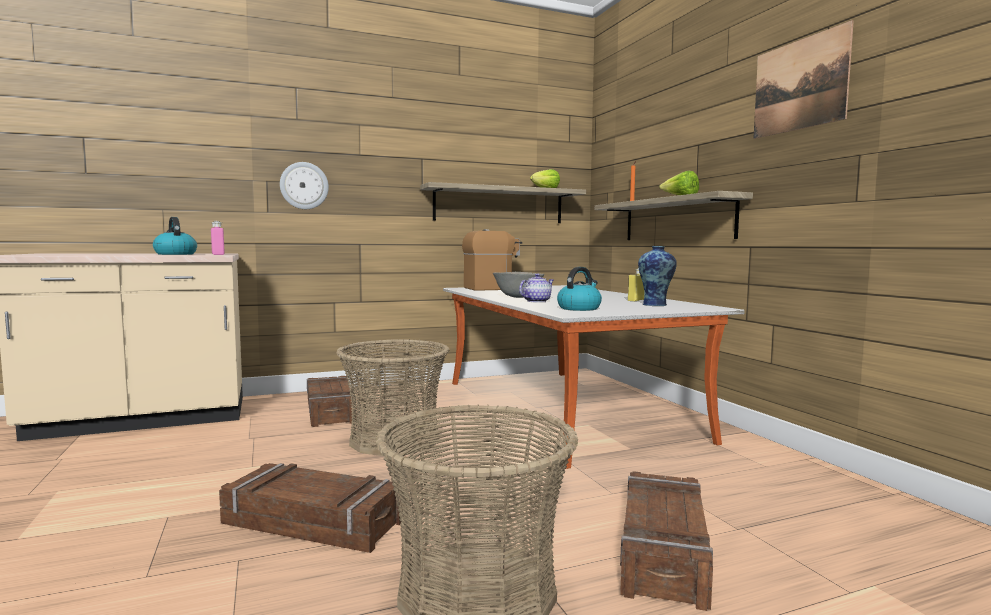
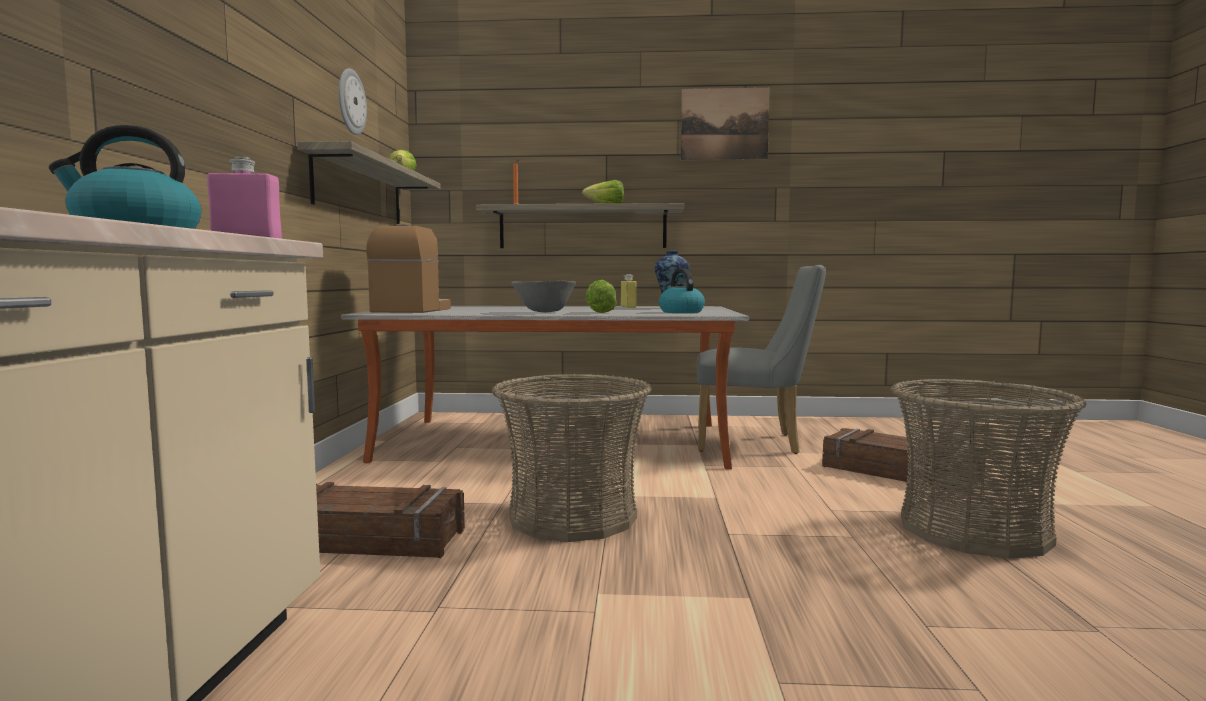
camera: 65 degrees left, 0 degrees up
crate [219,463,403,553] -> none
wall clock [280,162,329,209] -> wall clock moved to [338,68,367,135]
teapot [519,274,553,303] -> lettuce [585,280,617,313]
none -> grey chair [697,265,826,454]

